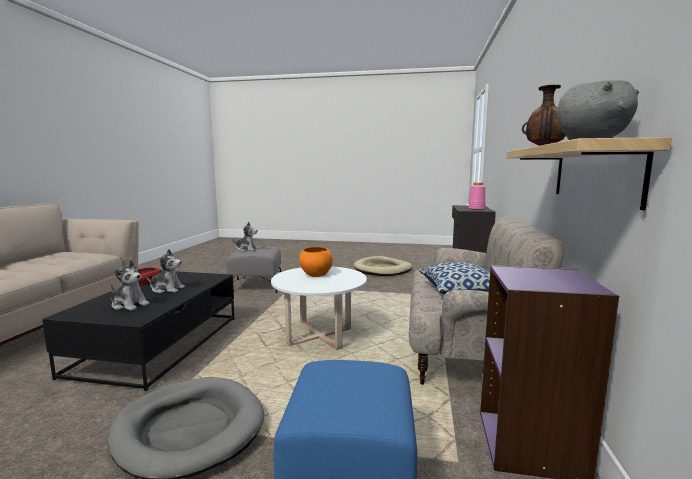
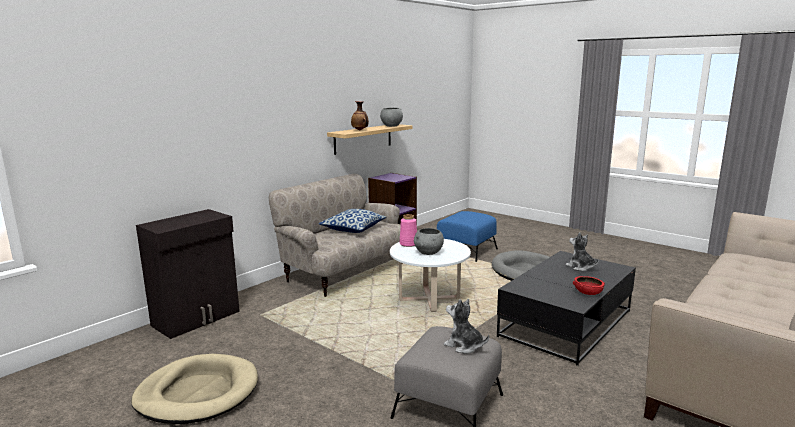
camera: 150 degrees left, 5 degrees up
plush toy [145,249,185,293] -> none
orange bowl [299,247,333,277] -> grey bowl [414,228,444,255]
pink vase [468,182,485,210] -> pink vase moved to [400,214,417,247]

